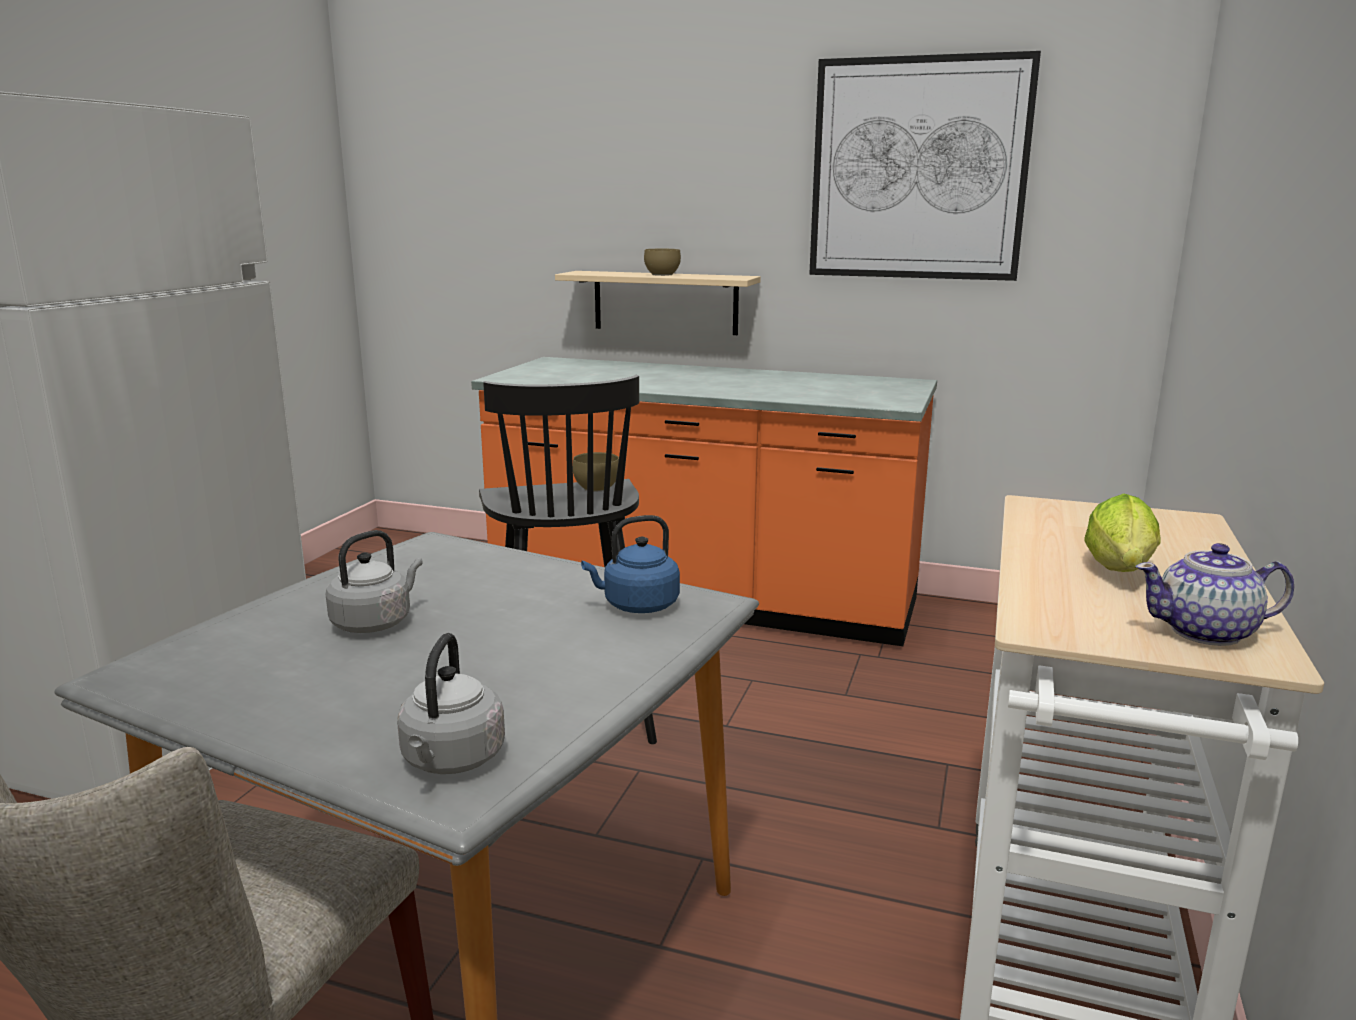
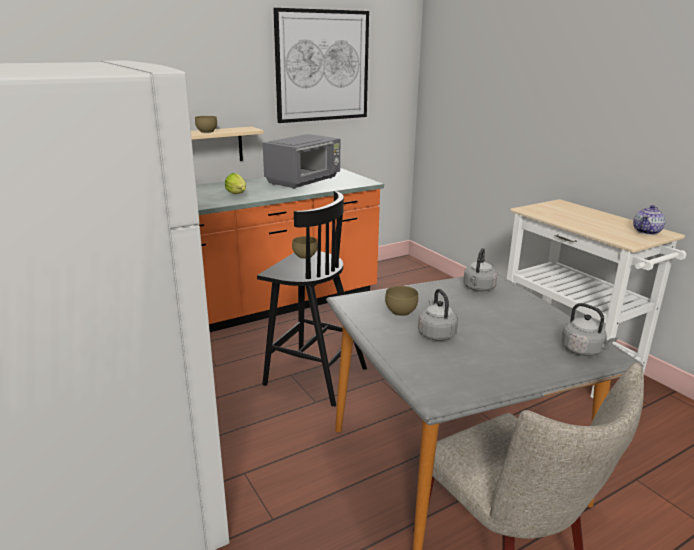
camera: 50 degrees left, 5 degrees up
blue kettle [581,515,680,613] -> grey kettle [463,248,497,291]
lettuce [1084,494,1160,572] -> lettuce moved to [225,173,246,194]
none -> grey microwave [263,134,340,189]
none -> brown bowl [385,286,418,316]

